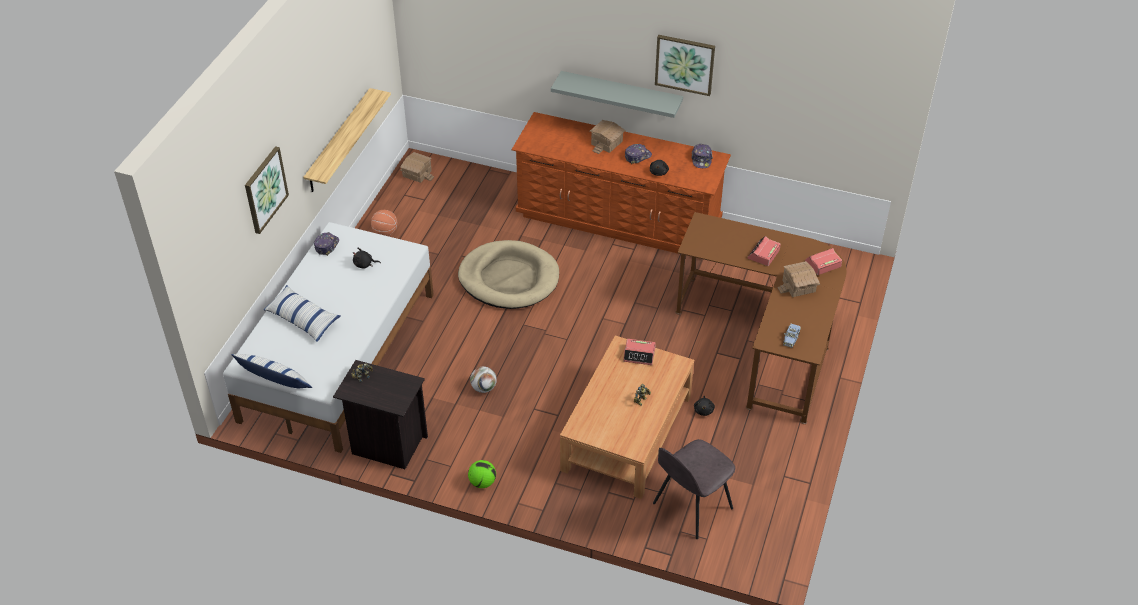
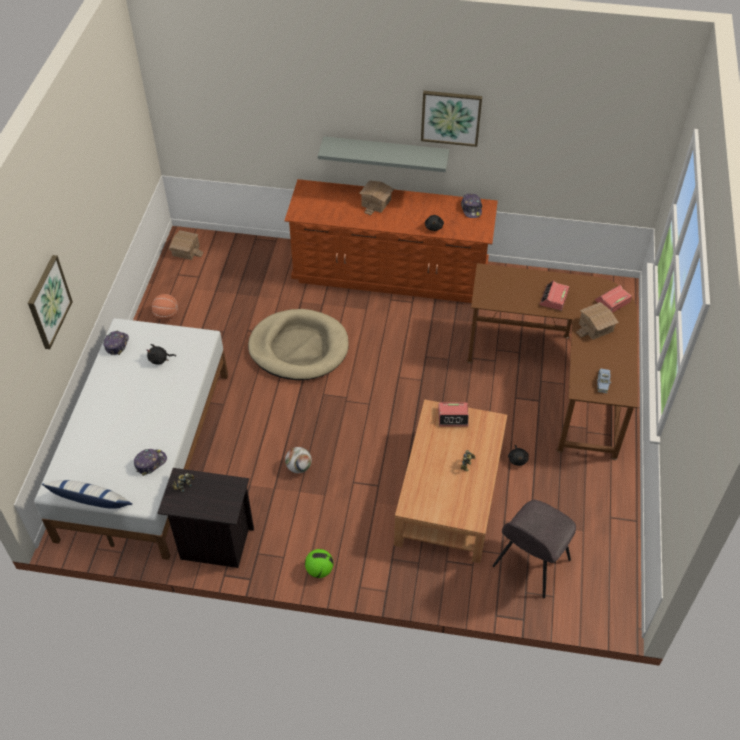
camera: 10 degrees left, 5 degrees up
pillow [264,285,340,342] -> none
shelf [303,88,391,192] -> none
cap [625,144,652,164] -> cap moved to [134,449,167,476]

